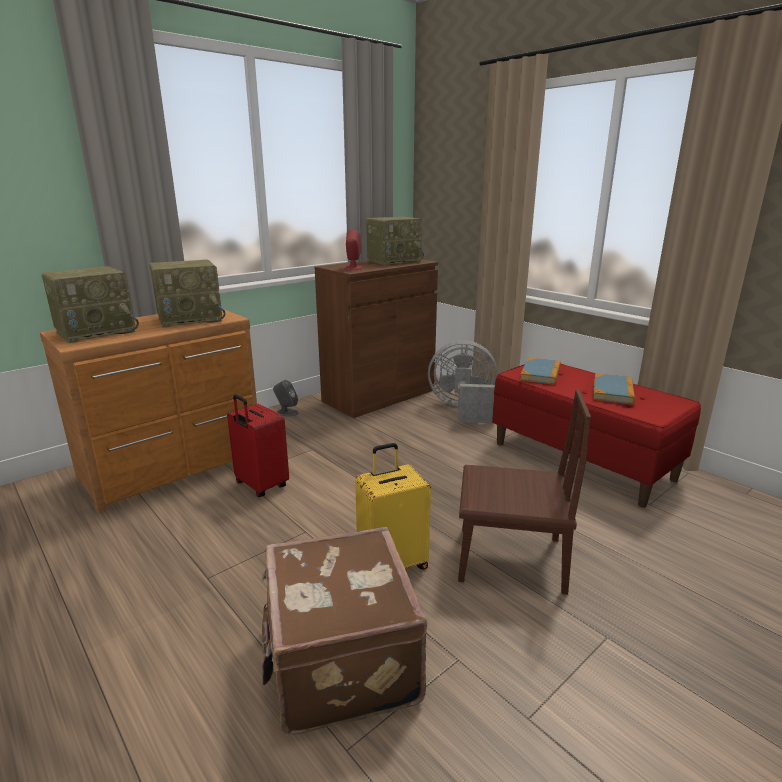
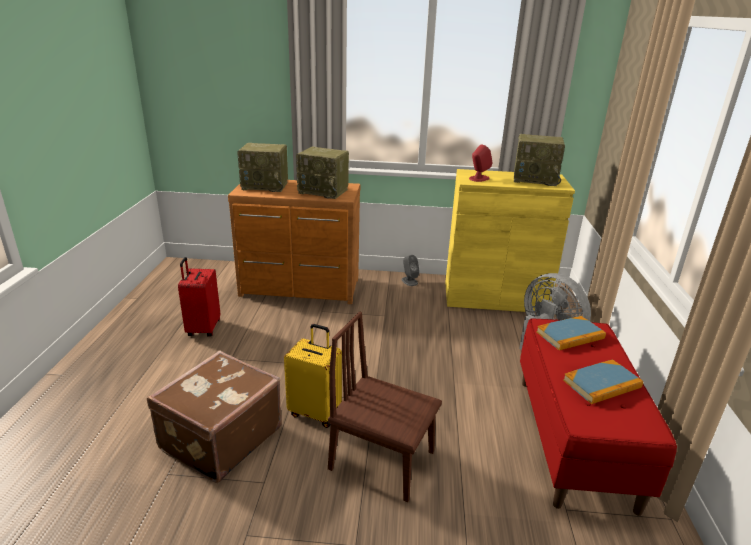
camera: 45 degrees right, 5 degrees up
red suitcase [227,395,289,497] -> red suitcase moved to [178,257,220,337]
brown cabinet [315,259,438,418] -> yellow cabinet [445,169,575,312]
brown chair [458,389,591,595] -> brown chair turned 150 degrees clockwise [328,311,442,502]

